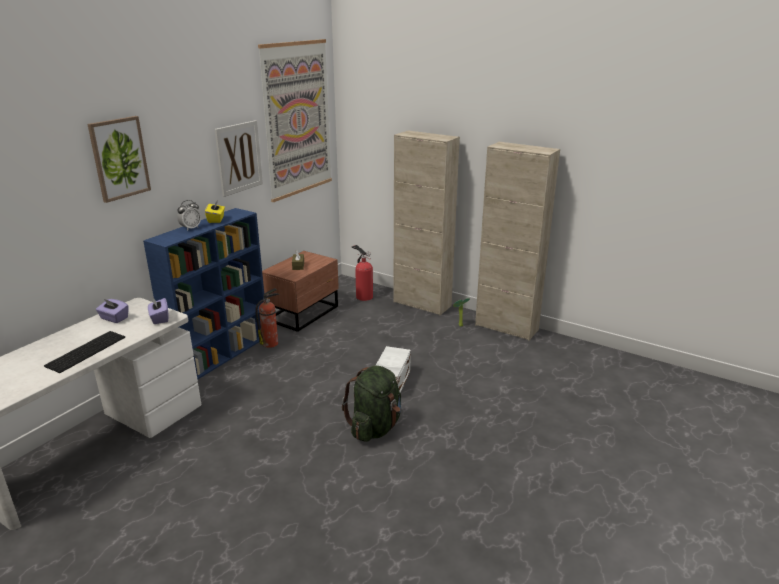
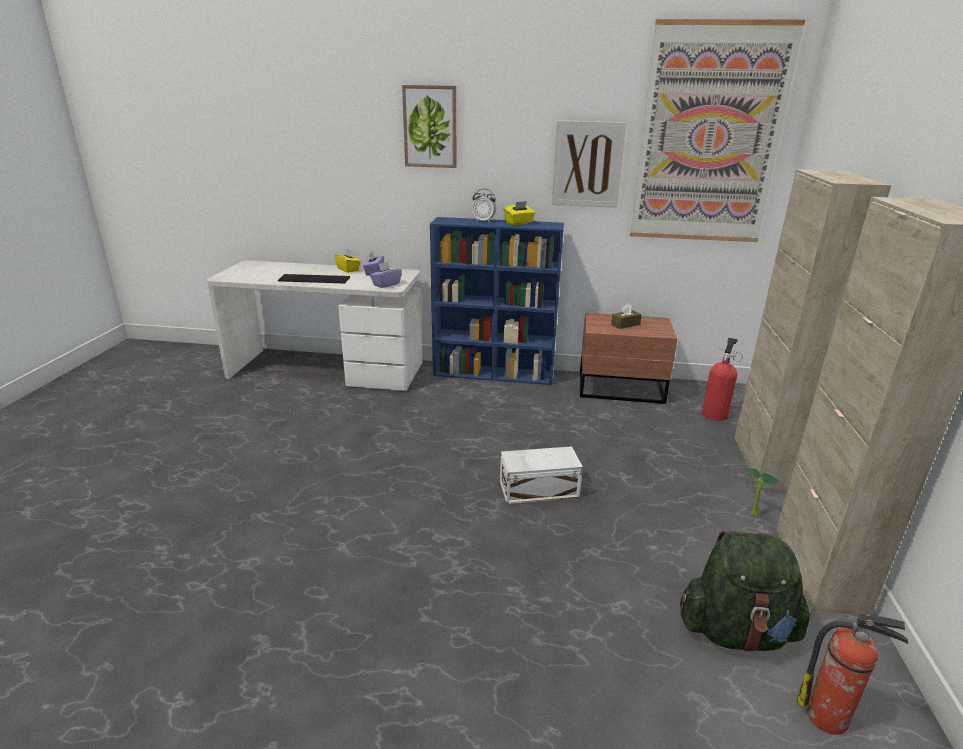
camera: 65 degrees right, 0 degrees up
fire extinguisher [255,288,280,348] -> fire extinguisher moved to [797,614,908,735]
green backpack [342,366,401,442] -> green backpack moved to [680,531,811,652]
none -> yellow tissue box [334,248,361,273]

